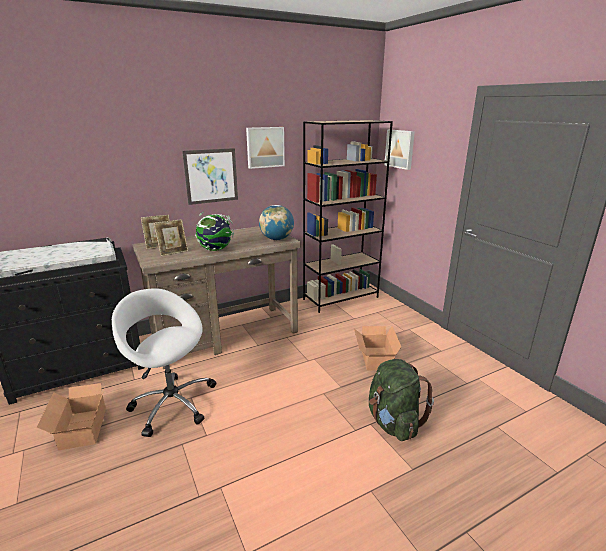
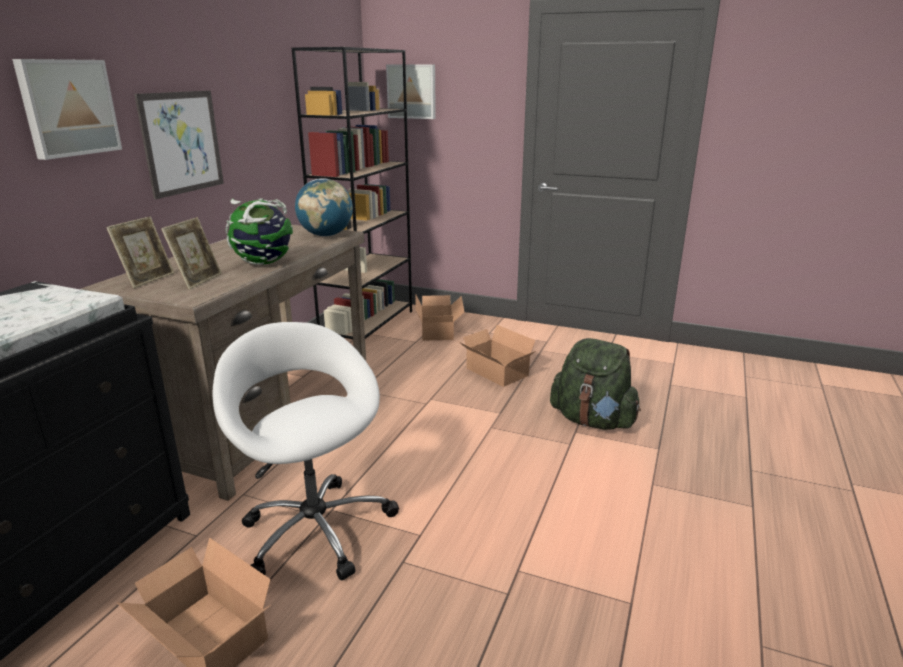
camera: 40 degrees left, 0 degrees up
white office chair [112,288,216,437] -> white office chair turned 60 degrees clockwise [213,322,399,580]
picture [246,127,285,169] -> picture moved to [12,59,122,160]
none -> cardboard box [415,295,465,341]

